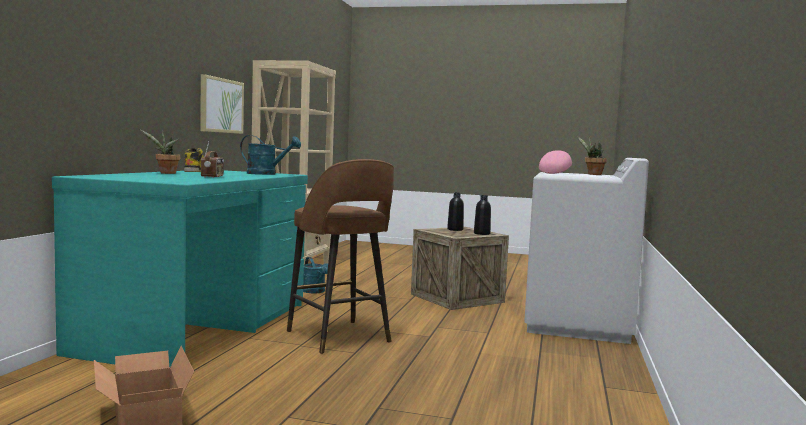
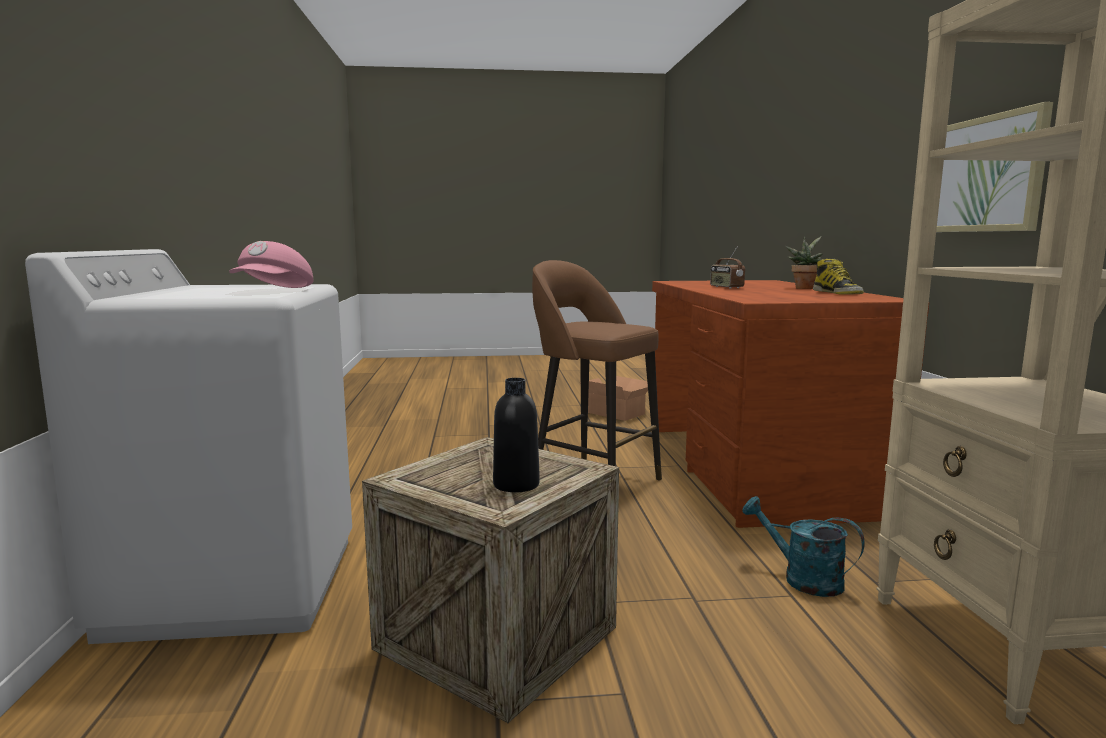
camera: 160 degrees right, 5 degrees up
turquoise desk [52,170,308,368] -> brown desk [652,280,929,528]
turquoise watering can [240,135,301,175] -> none
black bottle [474,195,491,235] -> none
potted plant [577,137,607,175] -> none

